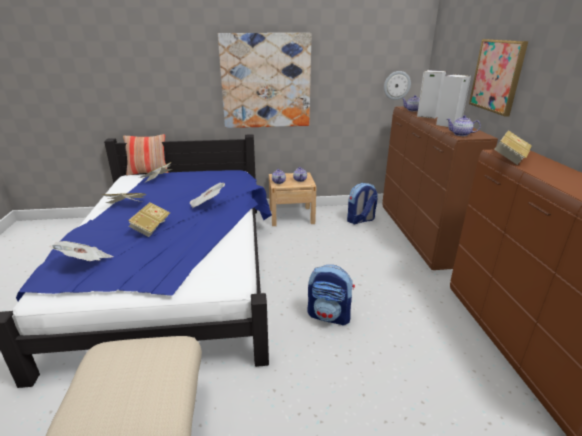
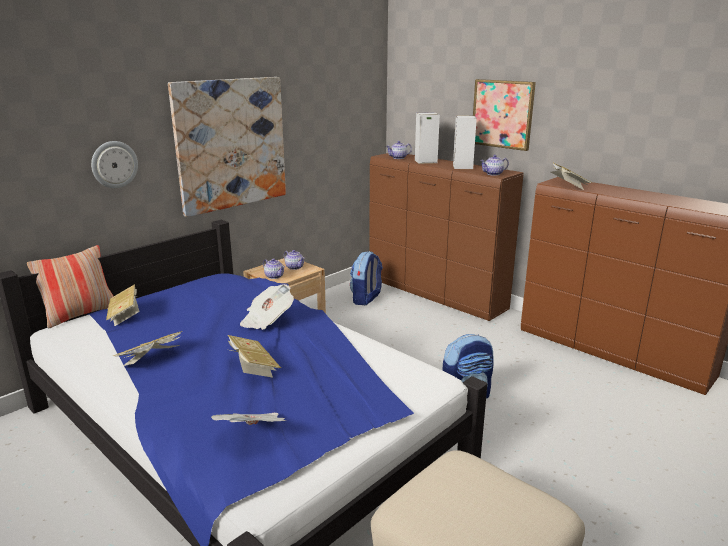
camera: 40 degrees left, 5 degrees down
wall clock [384,71,411,100] -> wall clock moved to [91,141,138,188]

